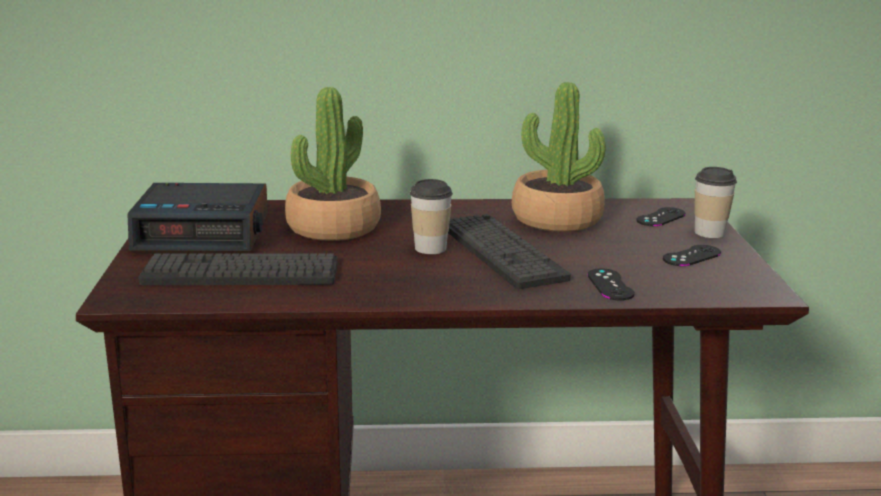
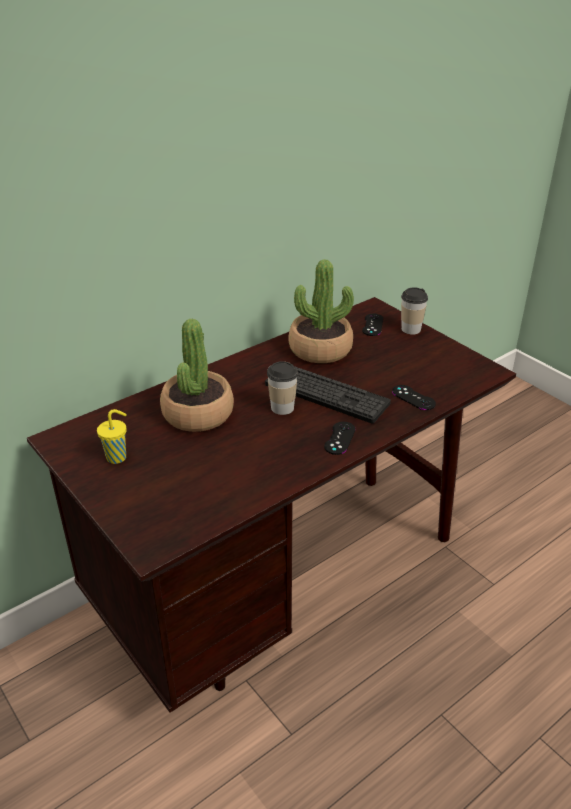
camera: 35 degrees left, 15 degrees up
alarm clock [127,183,268,254] -> yellow cup [97,409,127,464]
keyboard [138,253,338,285] -> none
black game controller [663,245,721,266] -> black game controller moved to [324,422,355,455]

